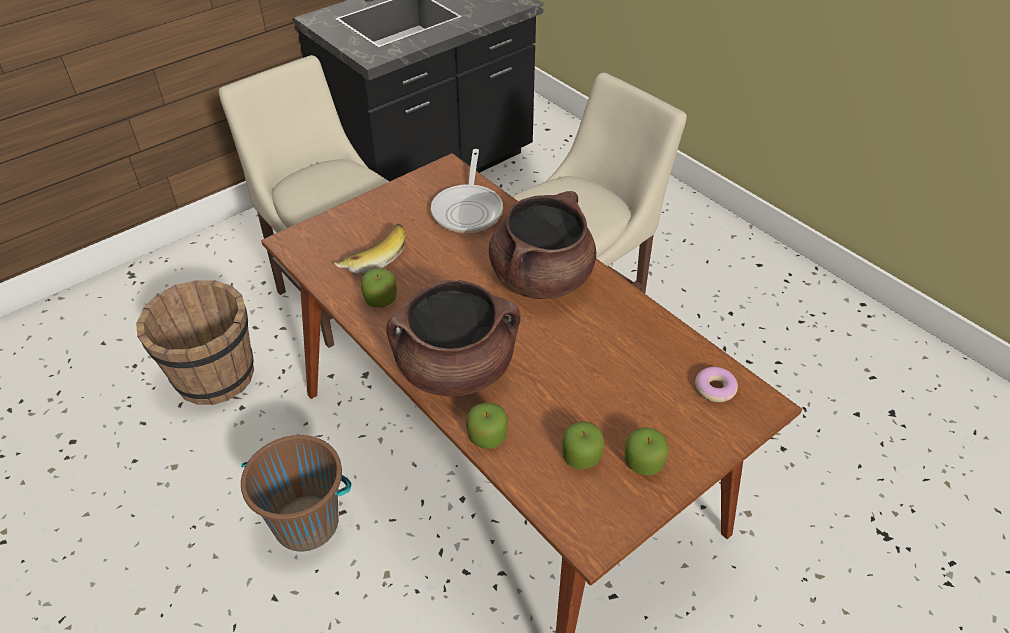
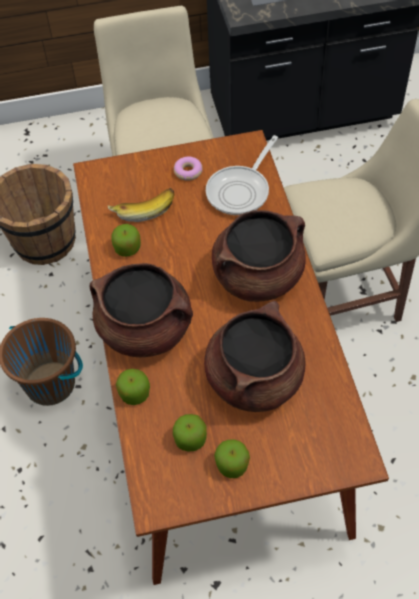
camera: 30 degrees right, 10 degrees up
donut [695,367,738,402] -> donut moved to [174,157,203,181]
none -> brown cooking pot [204,301,305,412]

